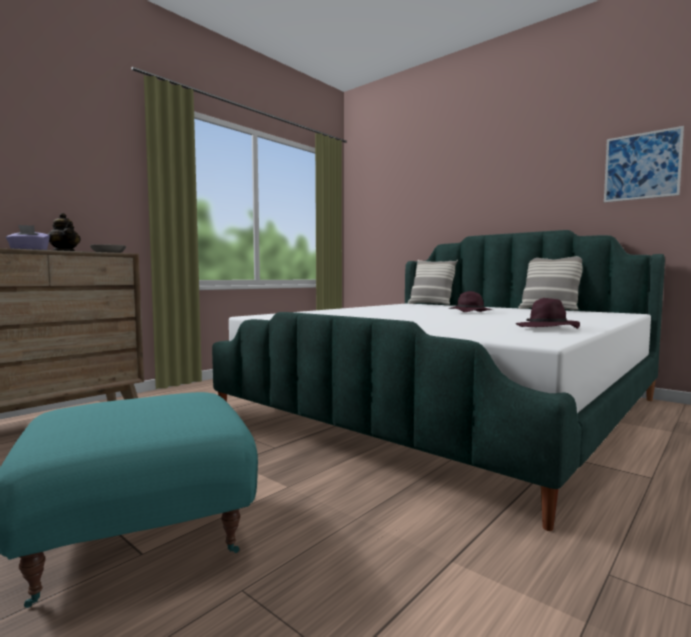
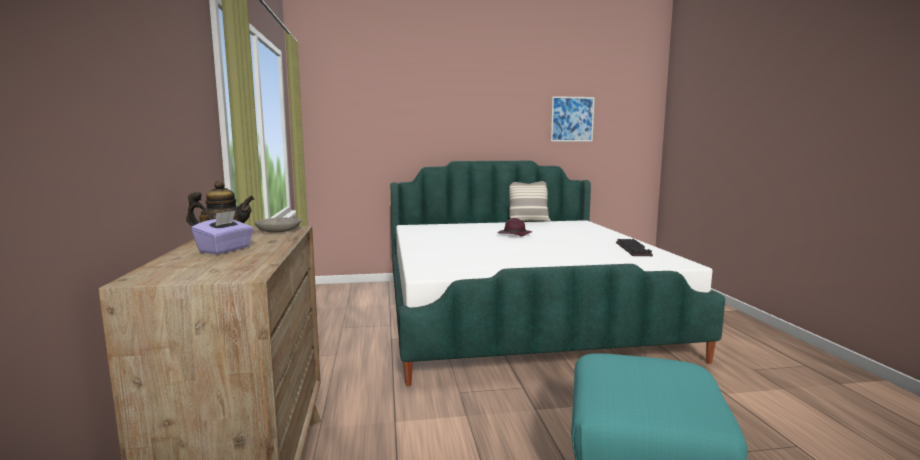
camera: 50 degrees left, 5 degrees up
pillow [408,260,458,305] -> none
purple hat [516,298,580,329] -> keyboard [616,239,653,256]

